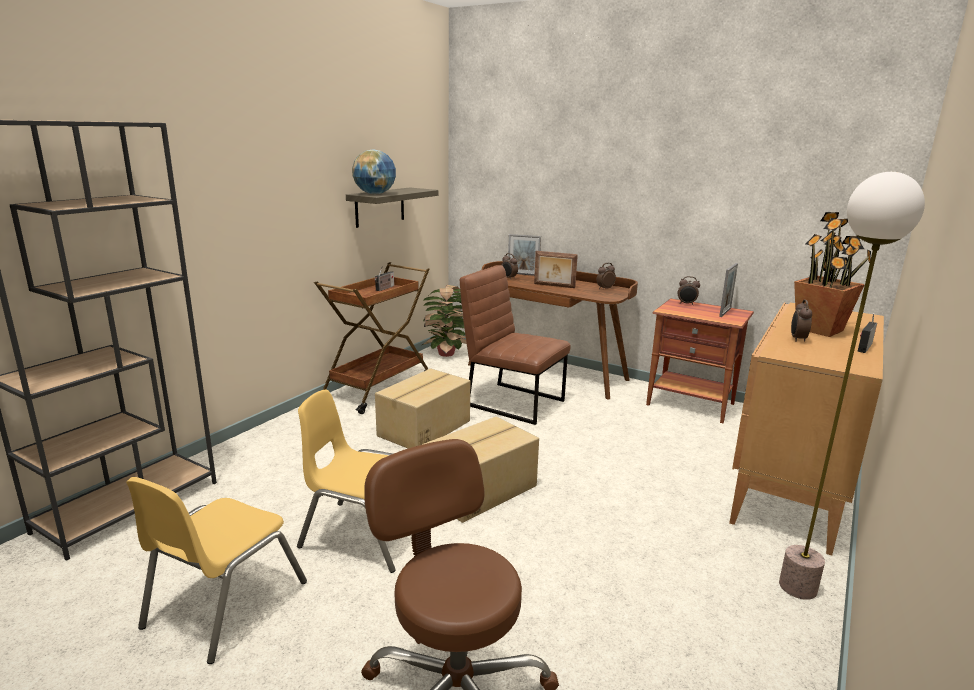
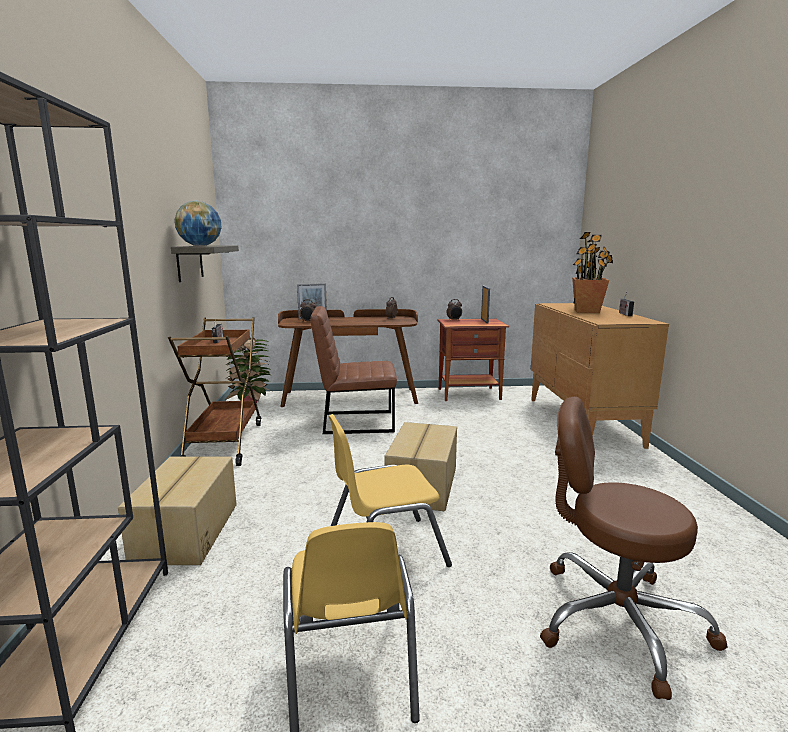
camera: 35 degrees left, 5 degrees down
cardboard box [375,369,470,448] -> cardboard box moved to [118,456,236,565]
picture frame [534,251,578,288] -> none
floor lamp [779,172,925,600] -> none
alarm clock [791,300,812,342] -> none

